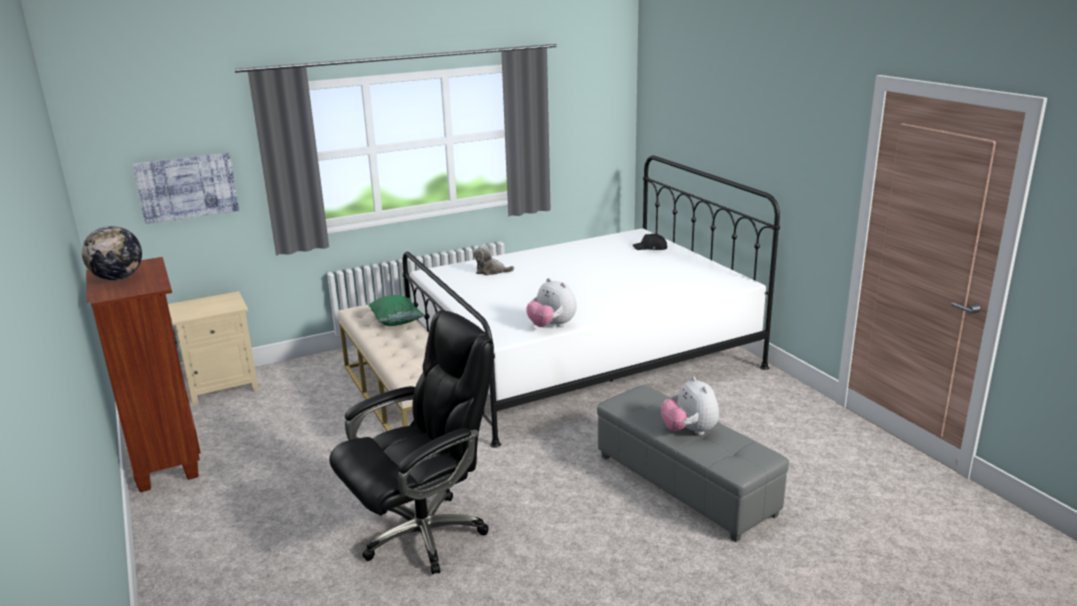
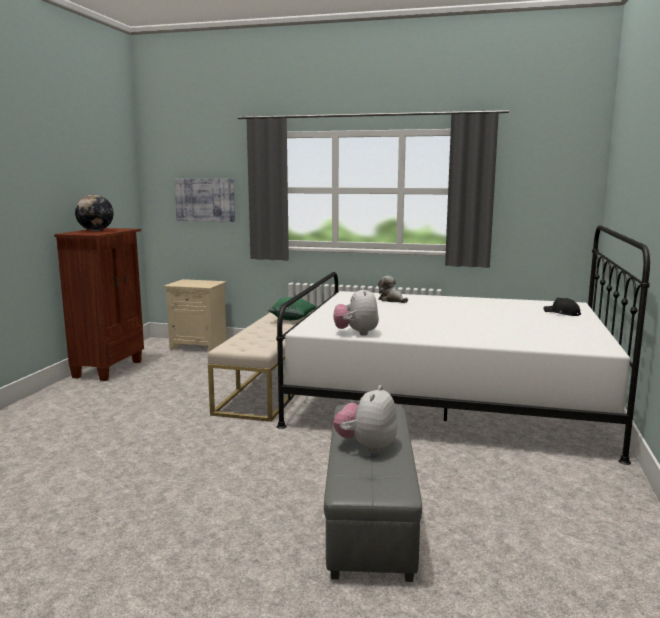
camera: 40 degrees right, 10 degrees down
black office chair [329,310,494,574] -> none

